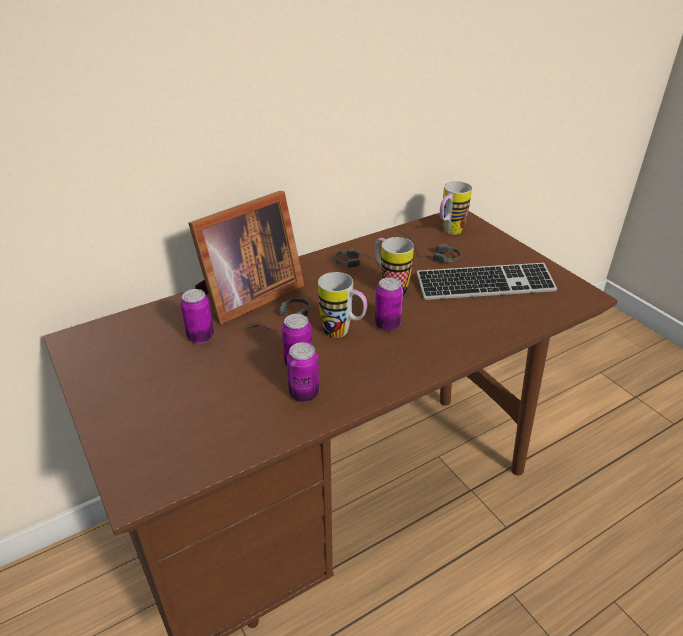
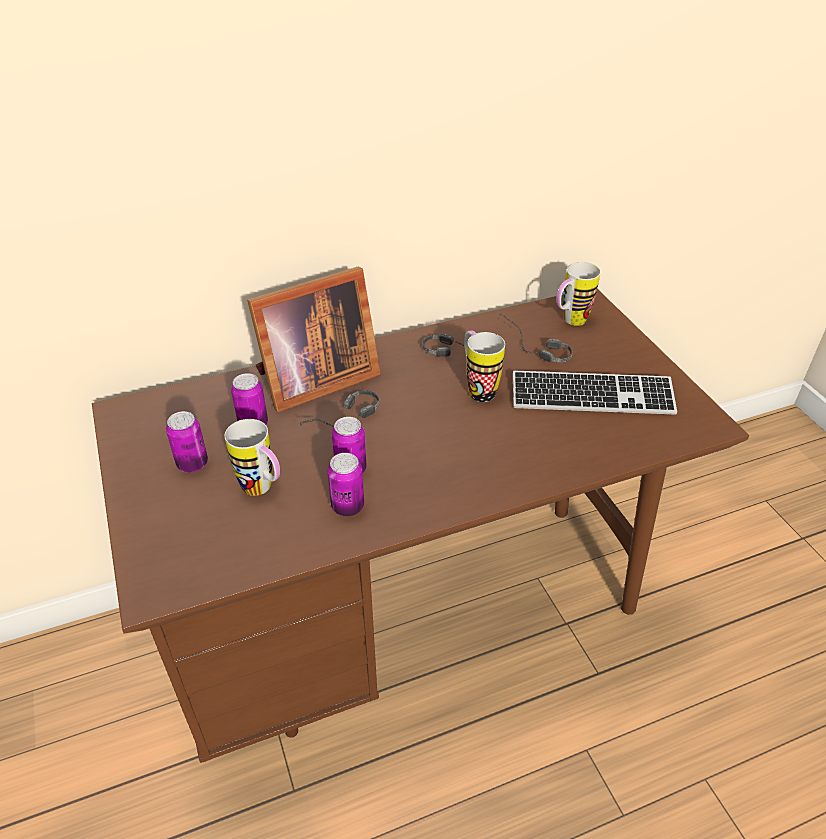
camera: 10 degrees right, 5 degrees up
mug [318,272,367,338] -> mug moved to [225,419,280,496]
can [375,277,403,331] -> can moved to [166,411,208,472]

